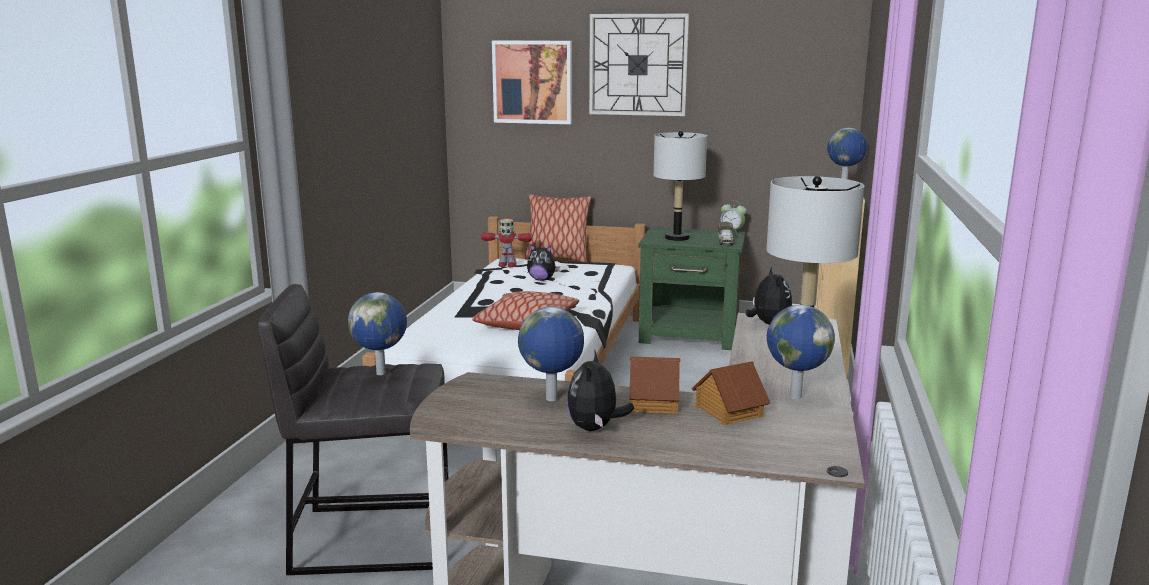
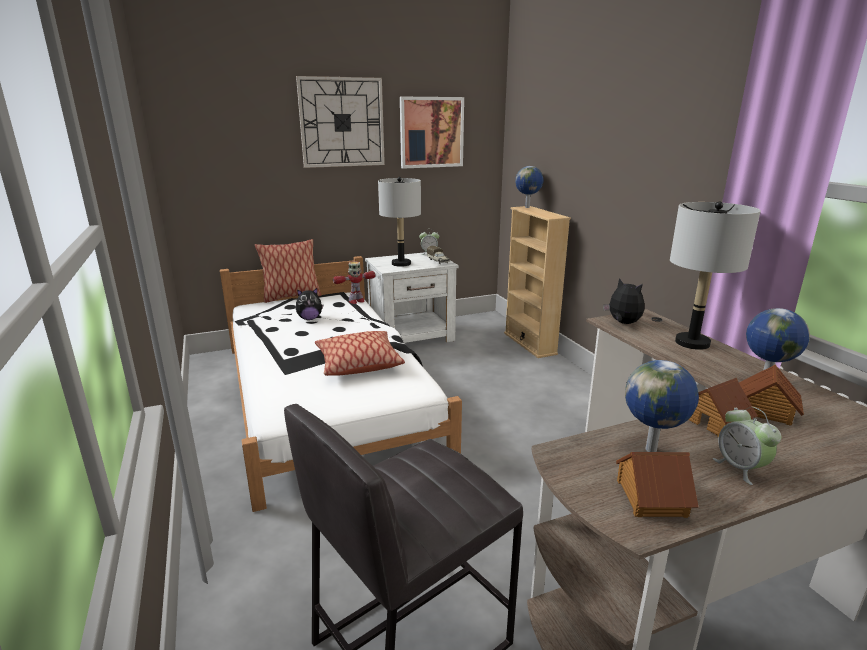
camera: 35 degrees left, 5 degrees up
globe [348,292,407,375] -> none
toy robot [481,219,532,267] -> toy robot moved to [333,262,376,304]
picture [492,41,572,124] -> picture moved to [400,97,464,169]
plush toy [567,351,634,431] -> alarm clock [713,407,781,485]
green nightstand [638,227,745,350] -> white nightstand [365,252,459,343]
none -> toy house [616,452,698,518]

